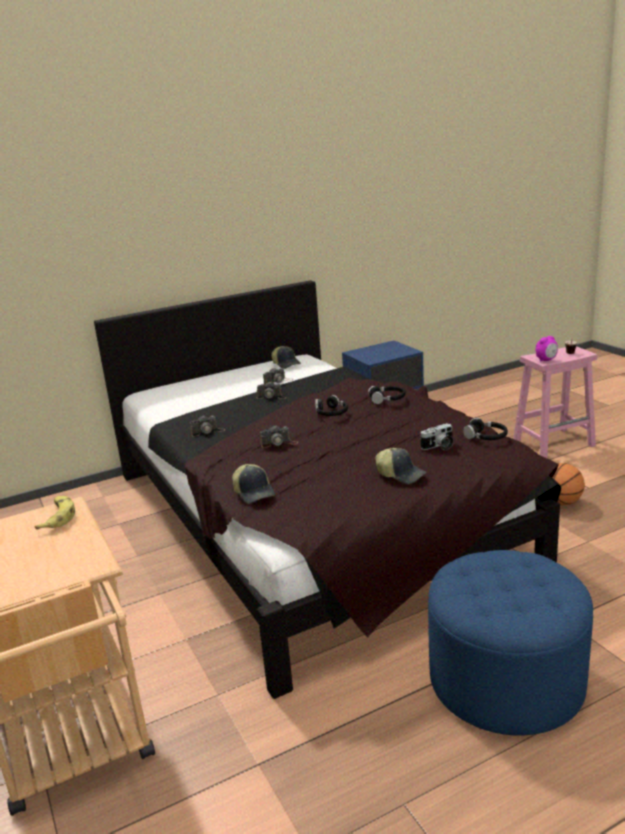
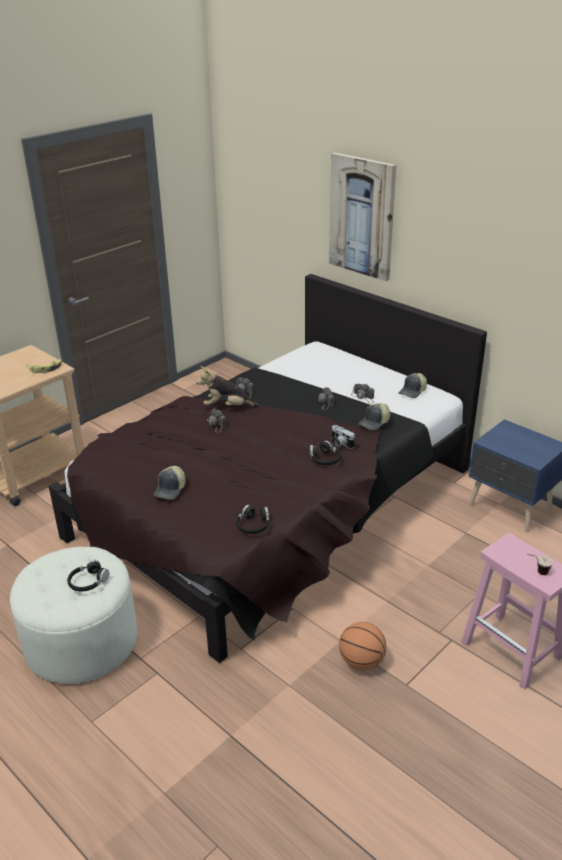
camera: 70 degrees right, 10 degrees up
cap [232,464,275,504] -> cap moved to [358,403,390,431]
black headphones [315,395,348,416] -> black headphones moved to [67,560,109,591]
camera [420,423,453,450] -> camera moved to [332,425,355,449]
blue ottoman [428,550,593,736] -> white ottoman [10,547,137,684]
alarm clock [536,336,558,362] -> none
none -> plush toy [196,366,260,407]
none -> picture [329,152,396,281]

